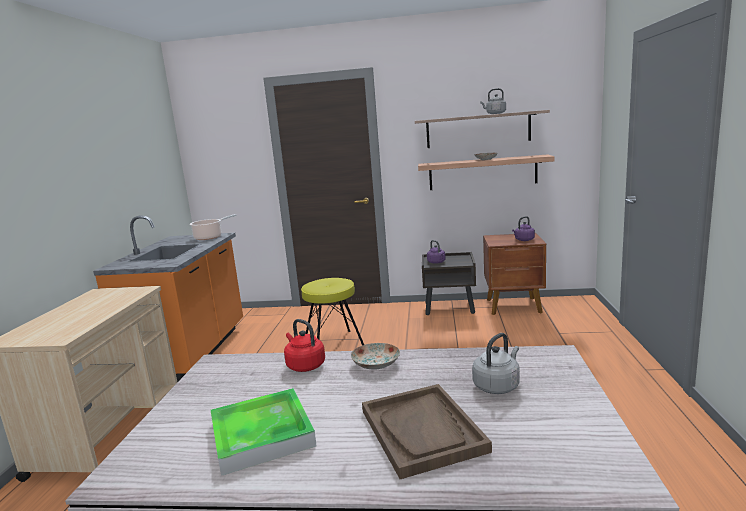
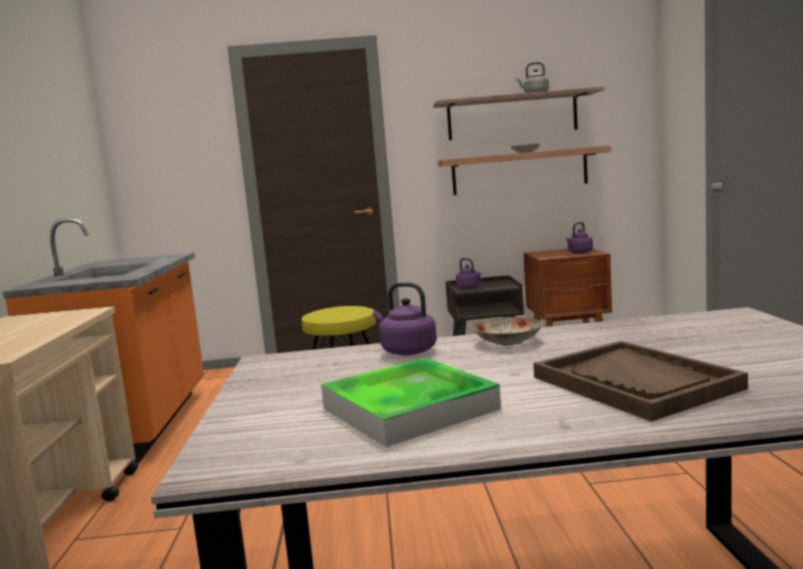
camera: 10 degrees left, 5 degrees down
cooking pot [189,214,237,240] -> none
red kettle [284,319,325,372] -> purple kettle [373,282,437,355]
grey kettle [472,333,520,394] -> none

